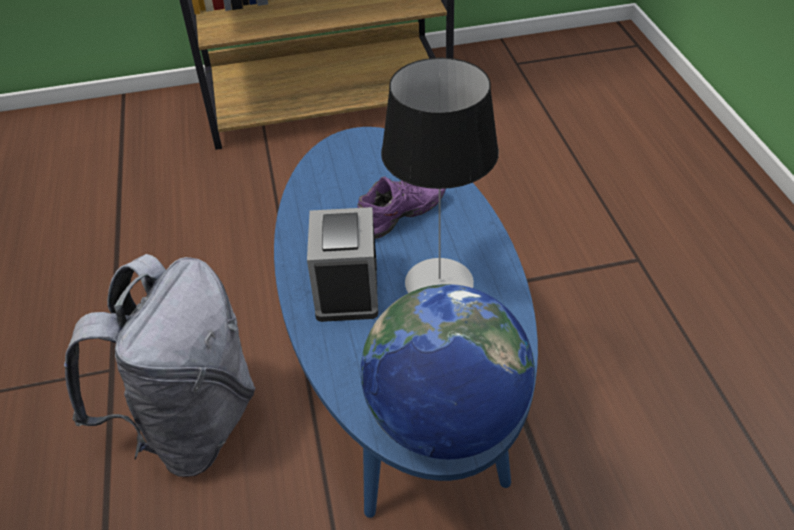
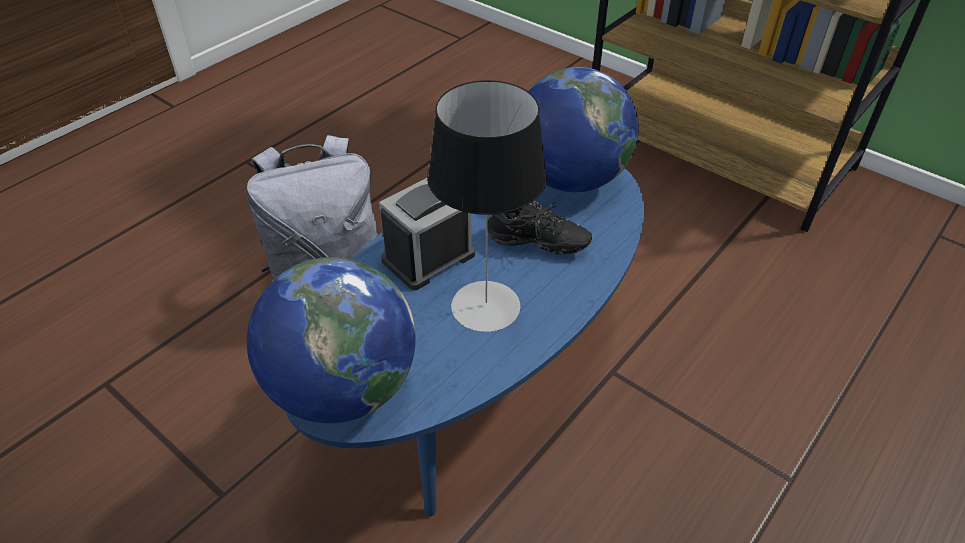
camera: 50 degrees right, 0 degrees up
purple shoe [358,176,446,239] -> black shoe [488,200,592,254]
none -> globe [529,67,639,192]

